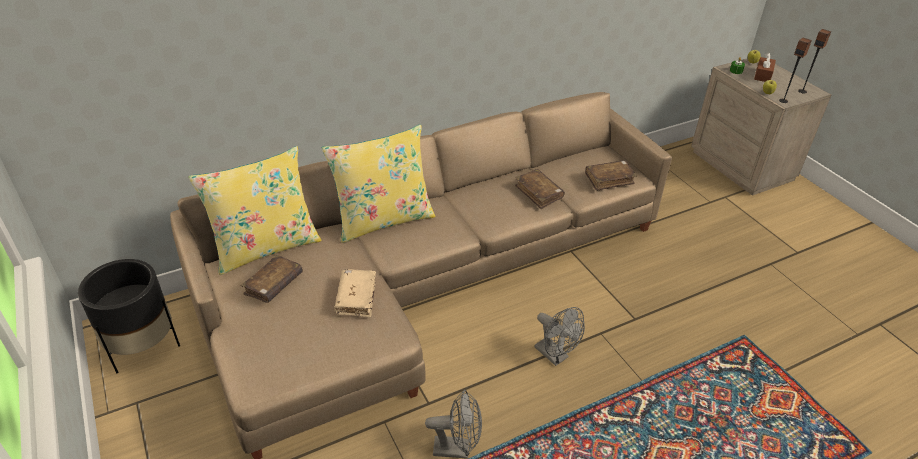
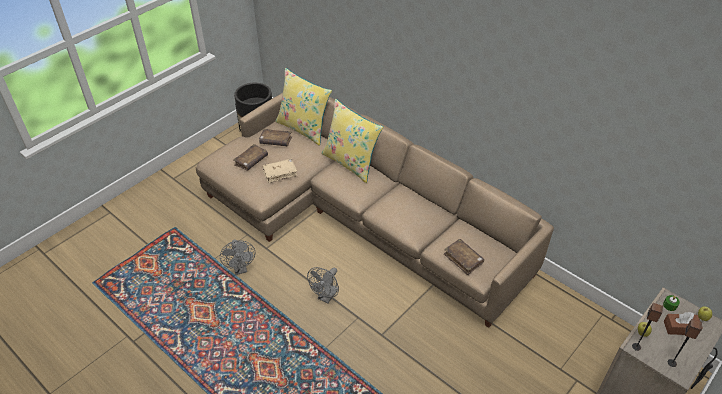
camera: 70 degrees right, 5 degrees up
brown book [515,169,565,209] -> brown book moved to [233,144,268,171]

